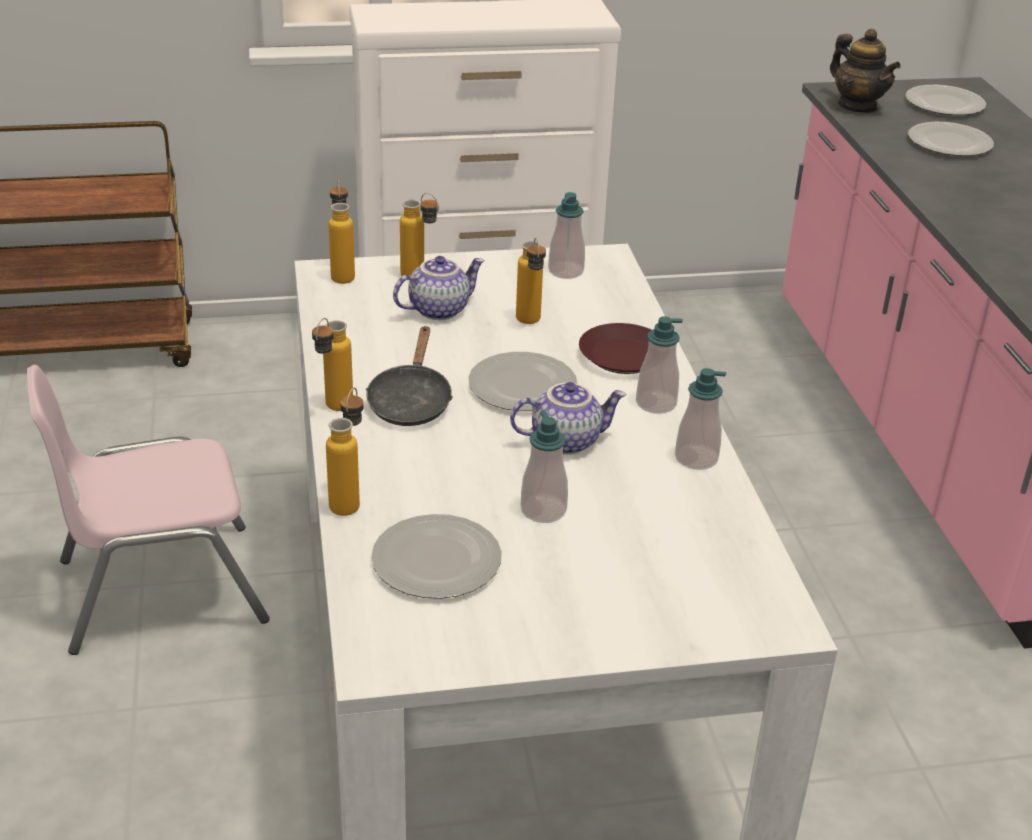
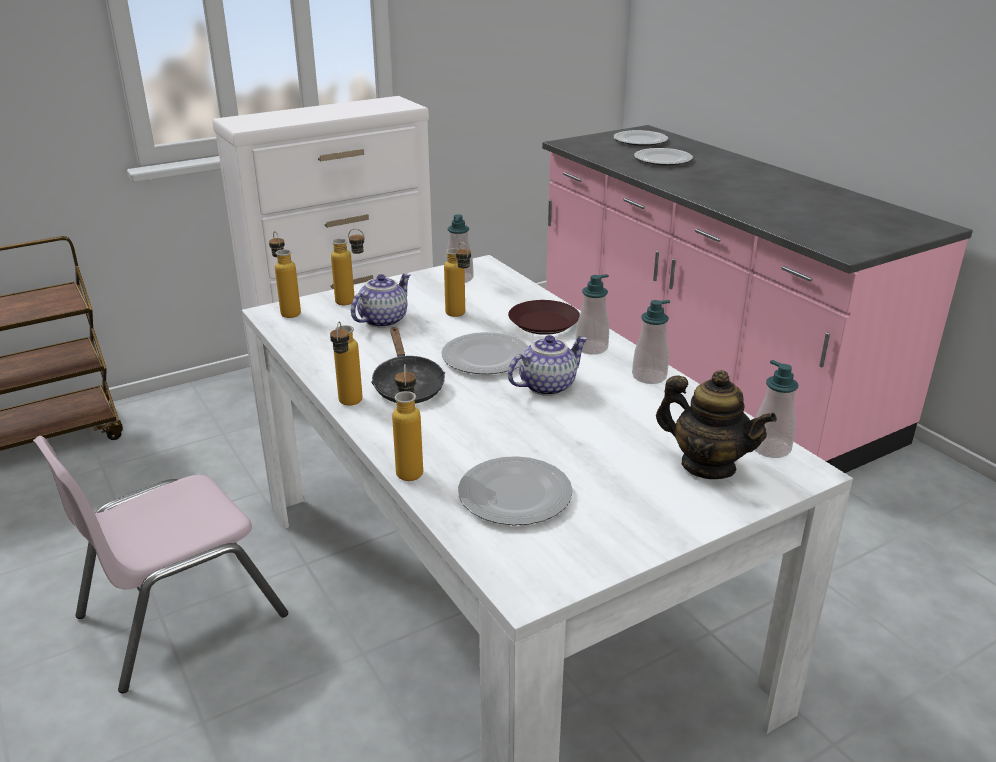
camera: 20 degrees left, 5 degrees down
soap dispenser [521,410,568,523] -> soap dispenser moved to [755,360,798,458]
teapot [830,29,901,113] -> teapot moved to [656,370,777,479]

